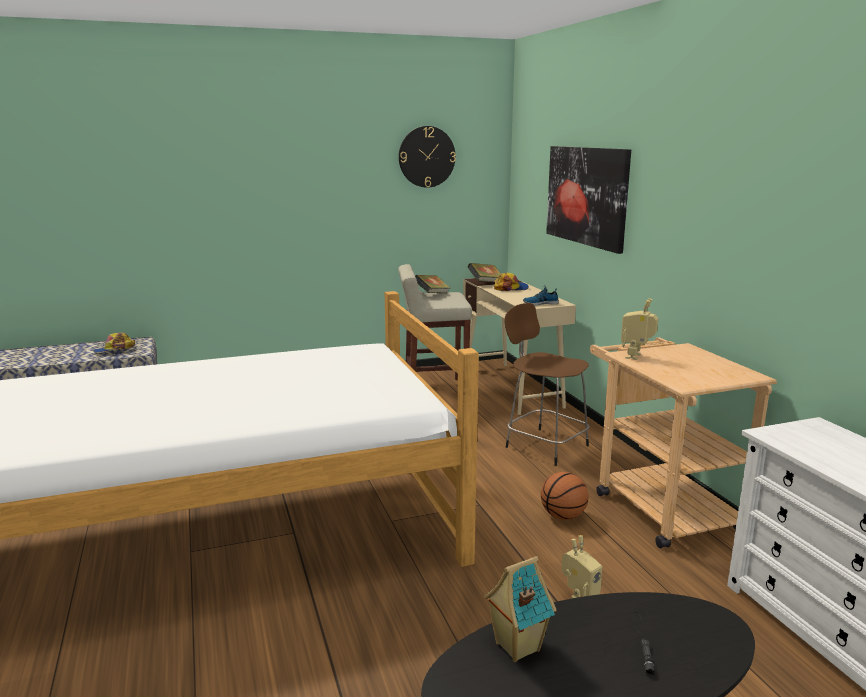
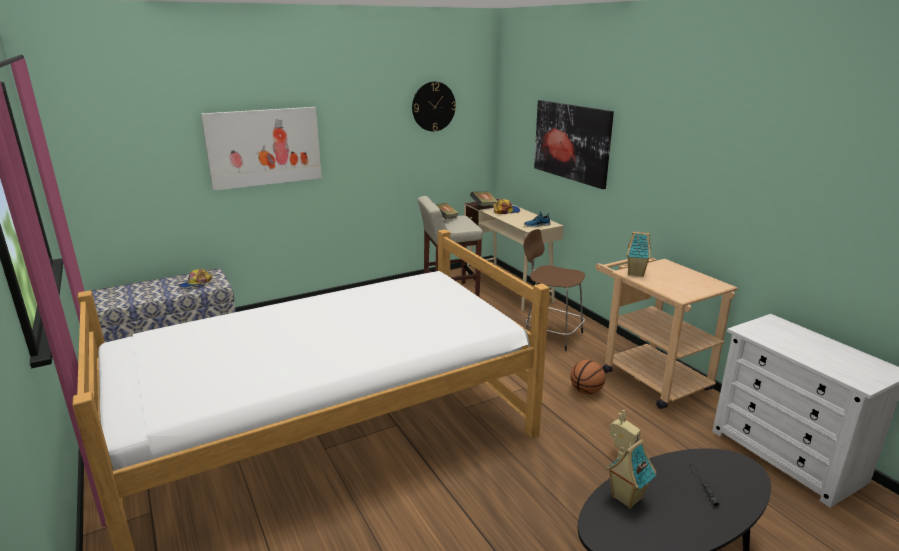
camera: 10 degrees left, 5 degrees up
toy robot [621,298,658,360] -> toy house [627,231,651,277]
none -> picture [201,107,322,191]

